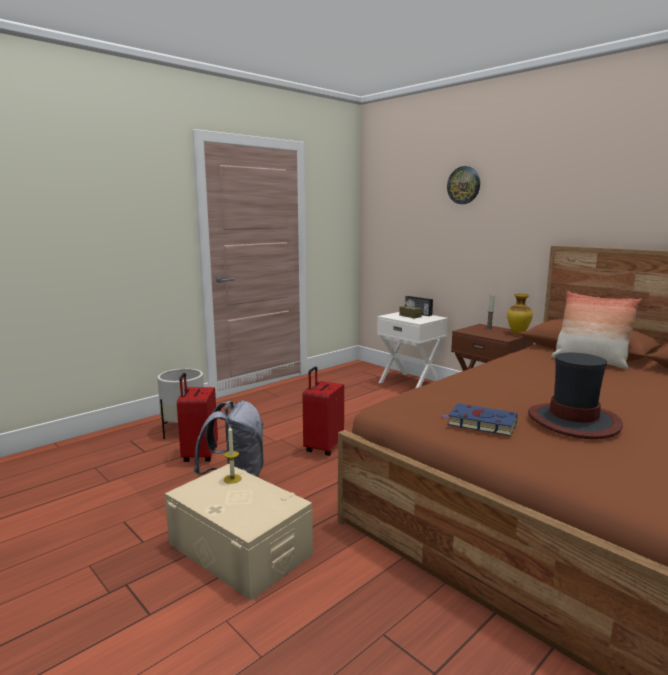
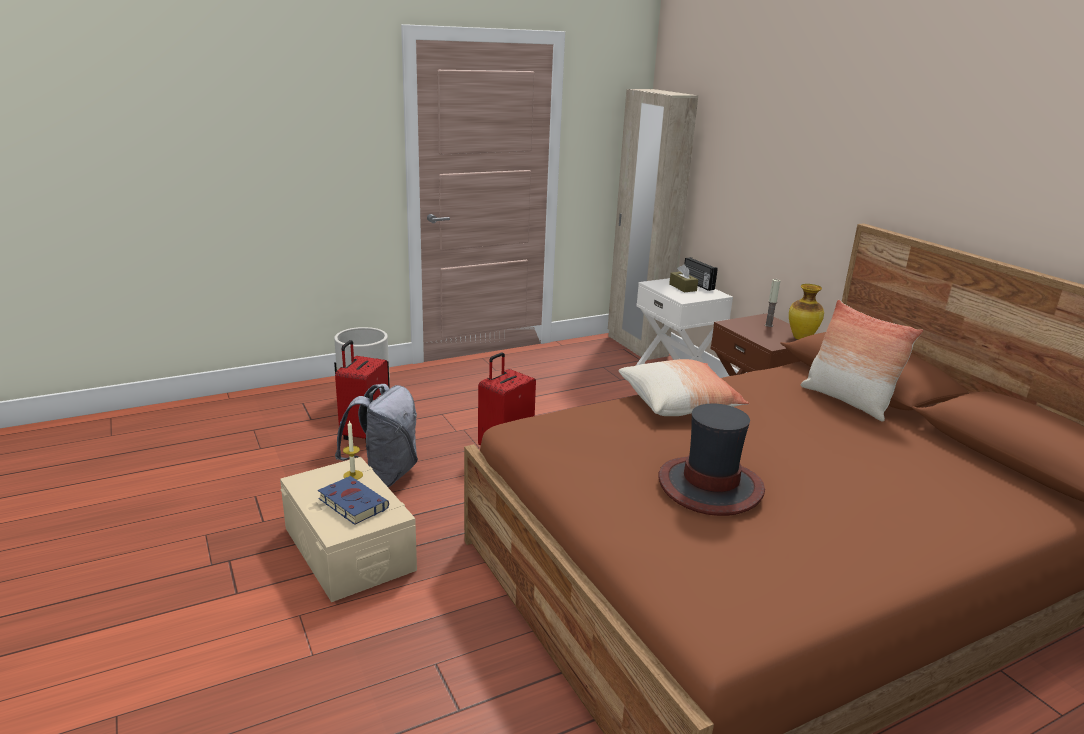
camera: 15 degrees right, 10 degrees up
blue book [442,403,518,436] -> blue book moved to [318,476,389,525]
wall clock [447,166,480,204] -> none
none -> beige wardrobe [608,89,698,360]
none -> pillow [619,359,749,416]

